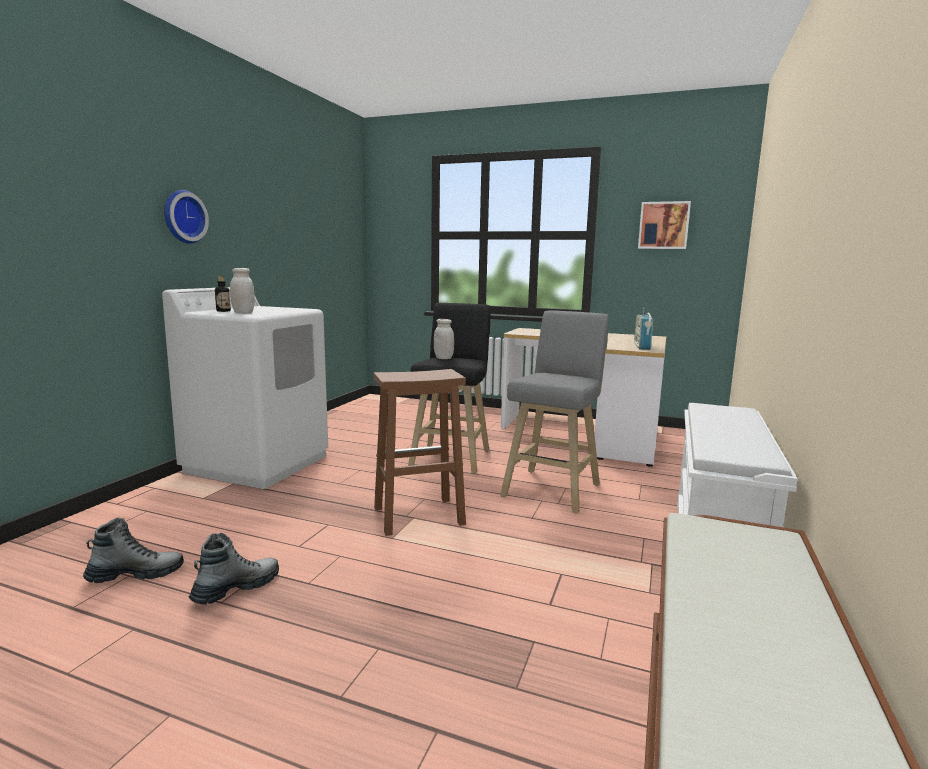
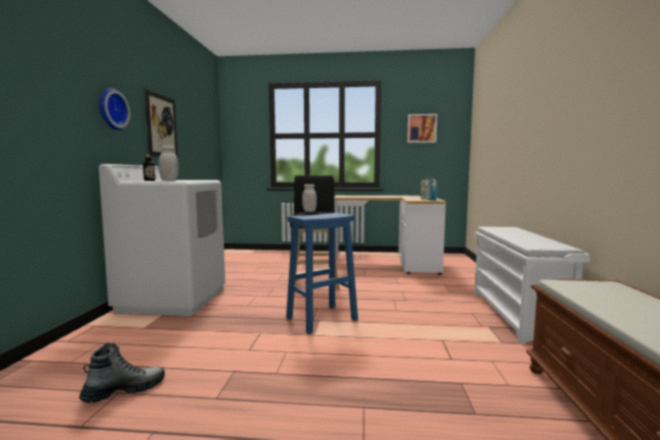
camera: 15 degrees left, 5 degrees down
boot [188,533,279,605] -> none
brown stool [374,369,466,536] -> blue stool [286,213,358,334]
grey stool [500,310,609,514] -> none
none -> picture [145,89,178,158]

